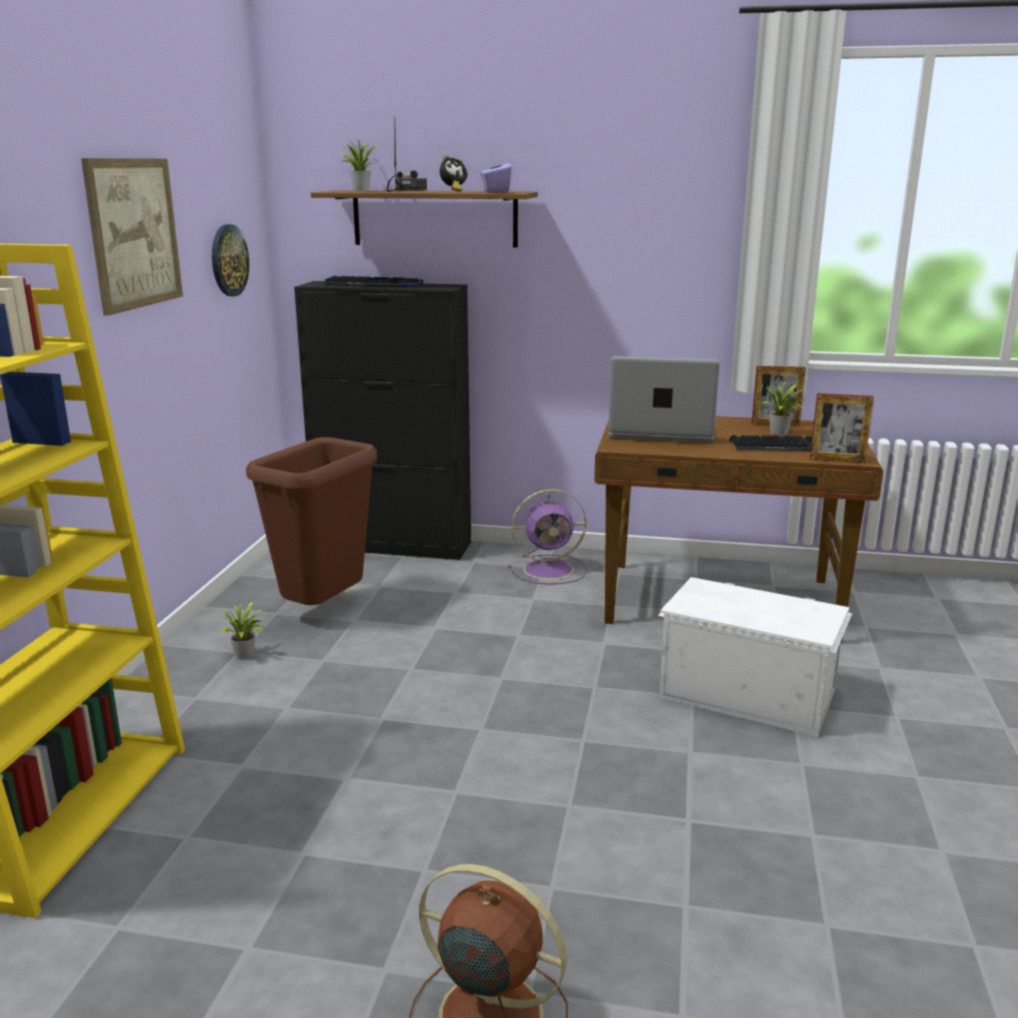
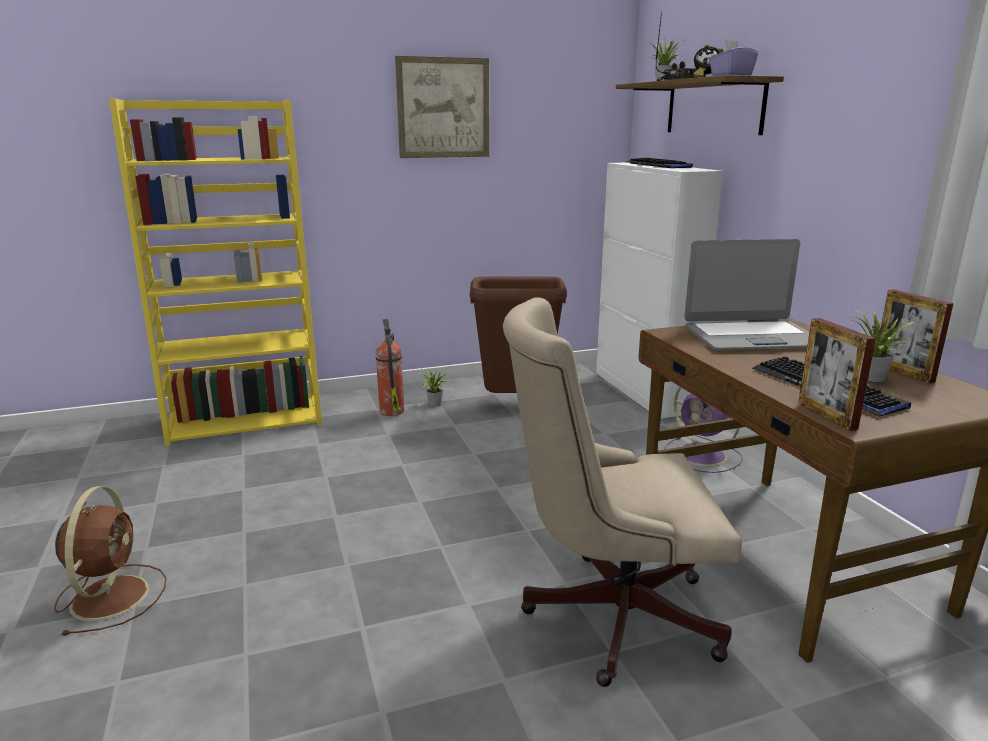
camera: 60 degrees right, 0 degrees up
wall clock [212,224,249,296] -> none
black cabinet [294,281,471,560] -> white cabinet [596,162,723,419]
laptop [608,356,720,443] -> laptop turned 105 degrees clockwise [684,239,809,350]
white storage box [658,577,852,737] -> beige office chair [503,297,742,687]
none -> fire extinguisher [376,319,404,416]

